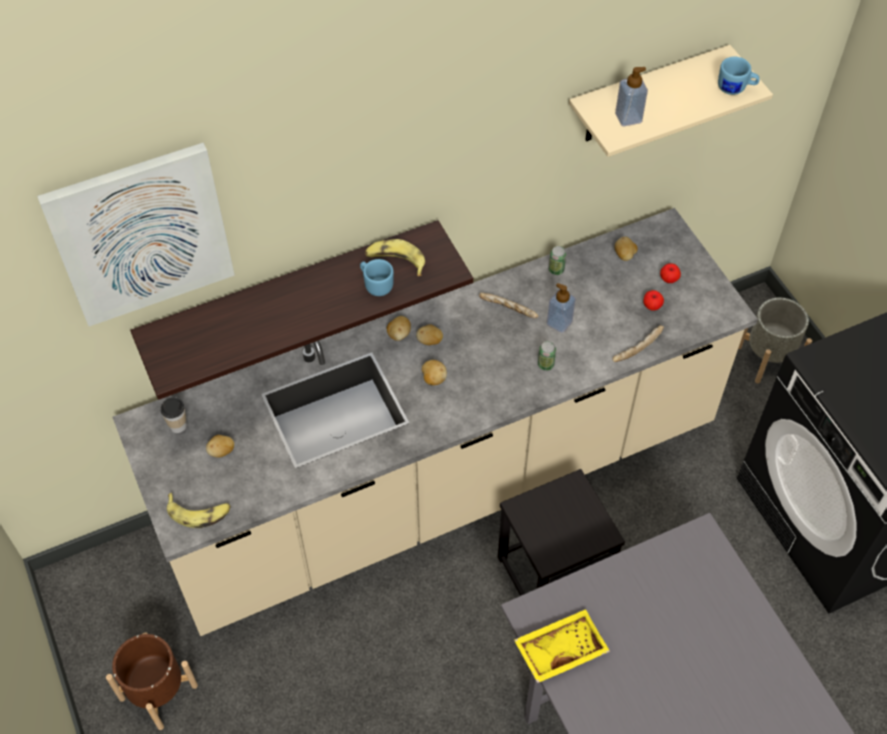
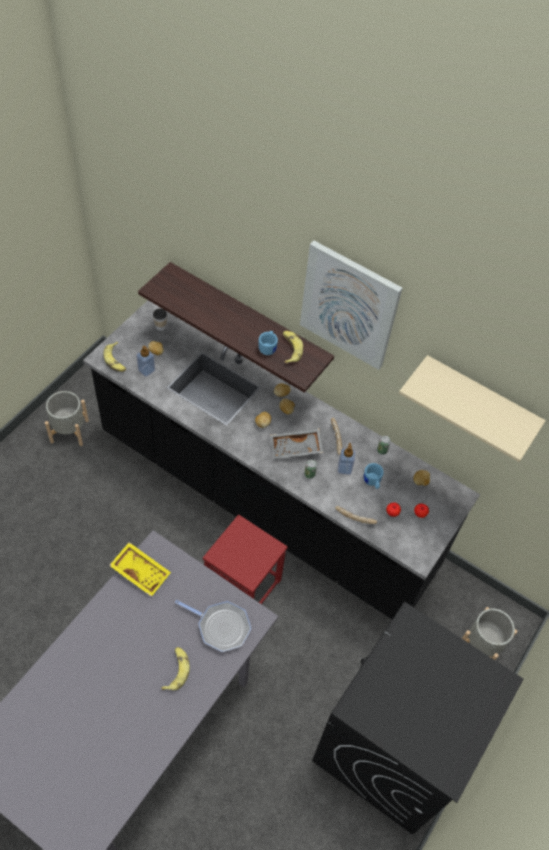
camera: 55 degrees right, 0 degrees up
picture [37,143,235,326] -> picture moved to [300,240,402,370]
brown planter [106,632,198,730] -> grey planter [45,391,89,446]
beige counter [113,208,758,636] -> black counter [83,300,480,619]
black stool [498,469,625,596] -> red stool [203,514,288,604]
soap dispenser [615,67,648,126] -> soap dispenser moved to [136,346,155,377]
blue mug [718,57,760,95] -> blue mug moved to [364,463,384,489]
none -> banana [161,647,190,690]
none -> frying pan [175,600,251,652]
none -> grey tray [270,428,323,459]

